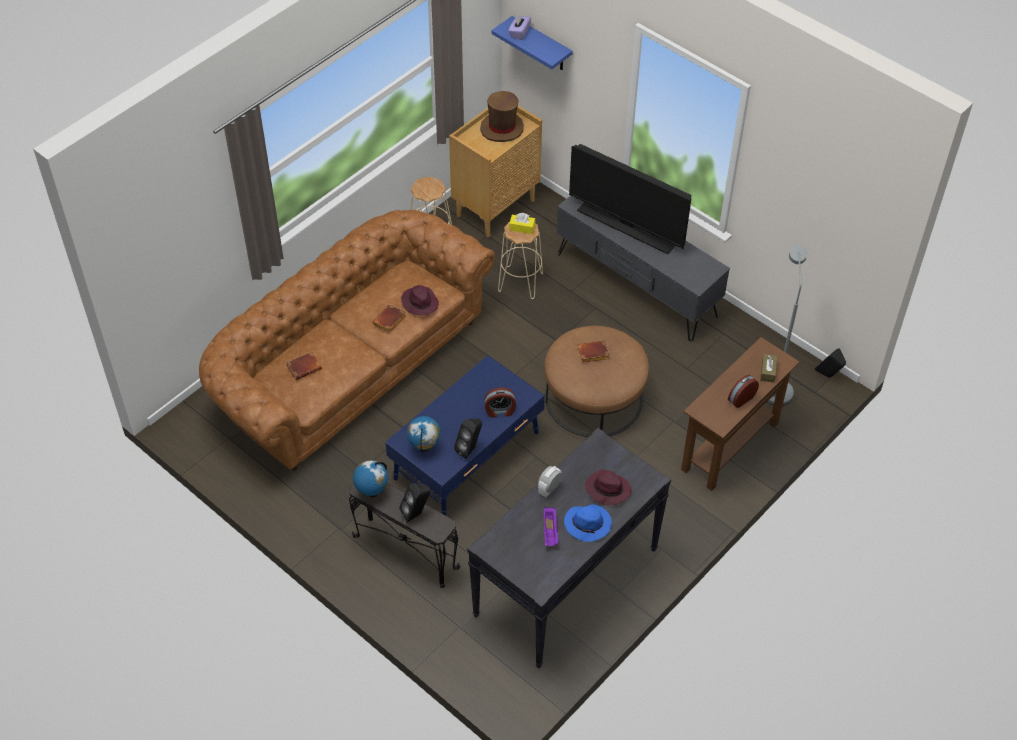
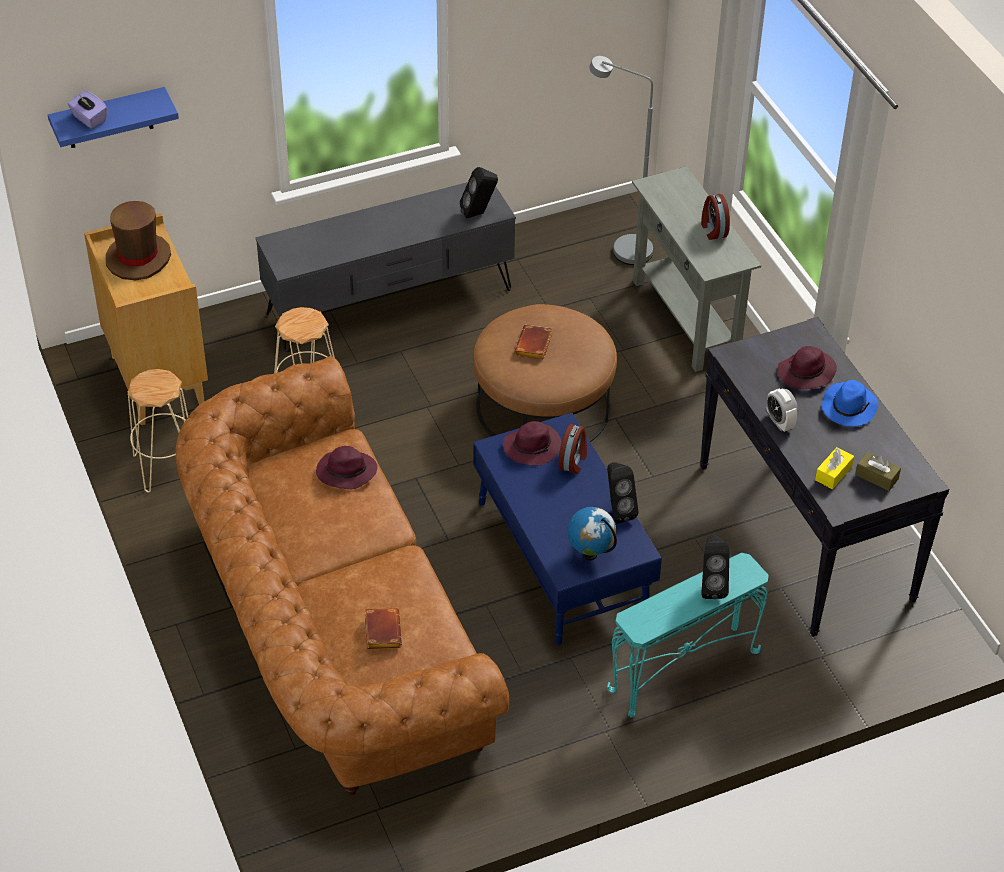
camera: 65 degrees left, 5 degrees down
black side table [349,483,460,588] -> turquoise side table [607,553,769,718]
globe [353,461,388,497] -> none
brown book [372,304,406,333] -> none
yellow tissue box [509,213,535,234] -> yellow tissue box moved to [815,447,854,489]
purple tray [544,507,558,546] -> none
television [569,144,691,254] -> none
brown console table [681,337,800,491] -> grey console table [632,166,761,372]
brown tissue box [760,354,777,383] -> brown tissue box moved to [855,452,901,491]
black speaker [815,348,846,378] -> black speaker moved to [460,167,498,219]
none -> purple hat [503,421,562,466]

